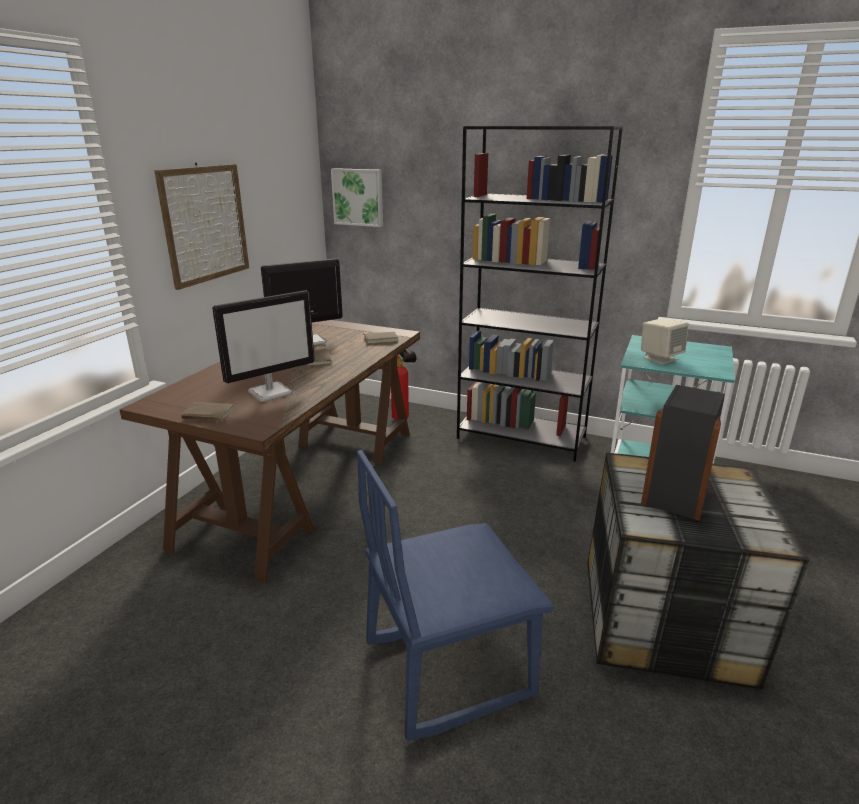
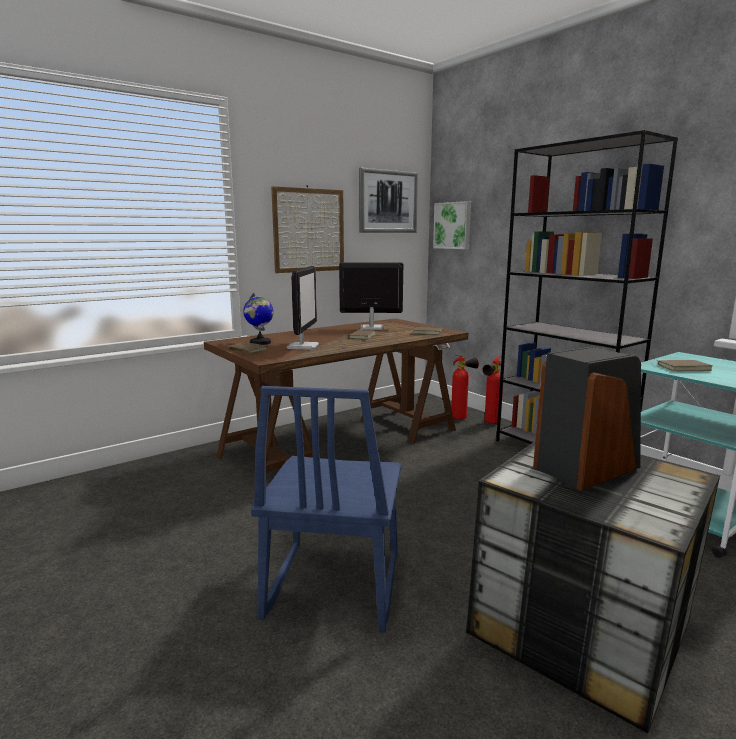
camera: 30 degrees right, 10 degrees down
monitor [212,290,315,402] -> monitor turned 75 degrees counterclockwise [287,266,319,350]
blue chair [357,450,554,742] -> blue chair turned 90 degrees counterclockwise [251,386,401,633]
beige speaker [641,318,688,365] -> brown book [656,359,712,371]
none -> globe [243,293,273,345]
none -> picture [359,168,418,233]
none -> fire extinguisher [483,357,503,424]

